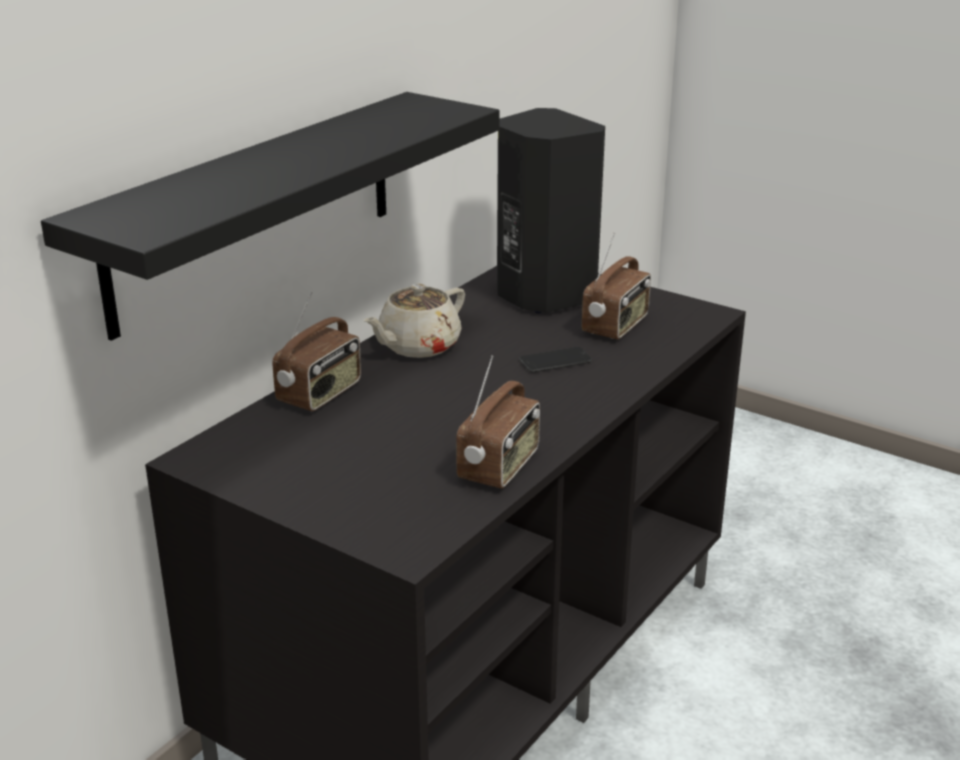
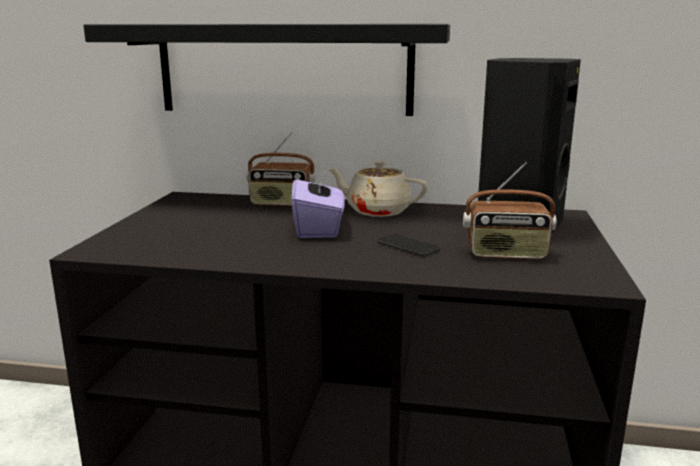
camera: 65 degrees right, 10 degrees down
radio [456,355,540,489] -> none
none -> purple tissue box [291,167,345,238]

